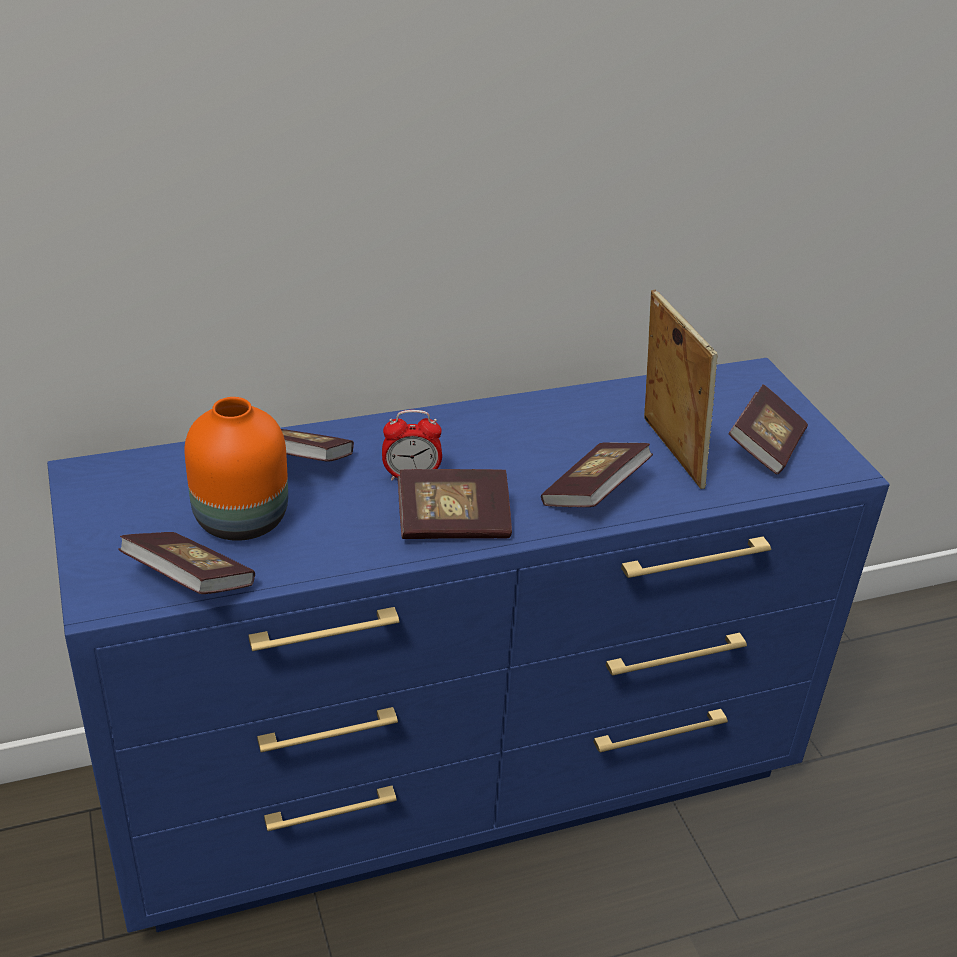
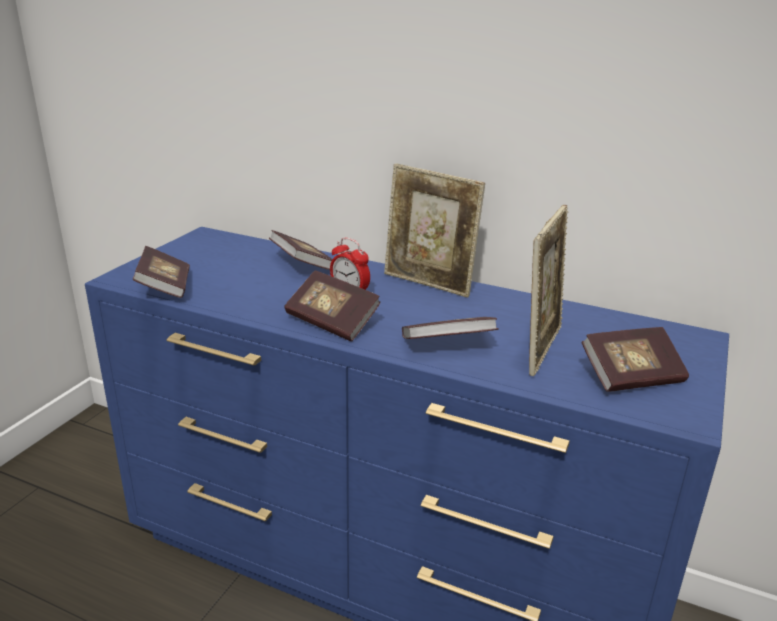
camera: 45 degrees right, 10 degrees down
orange vase [185,397,288,541] -> none
none -> picture frame [384,163,485,298]

